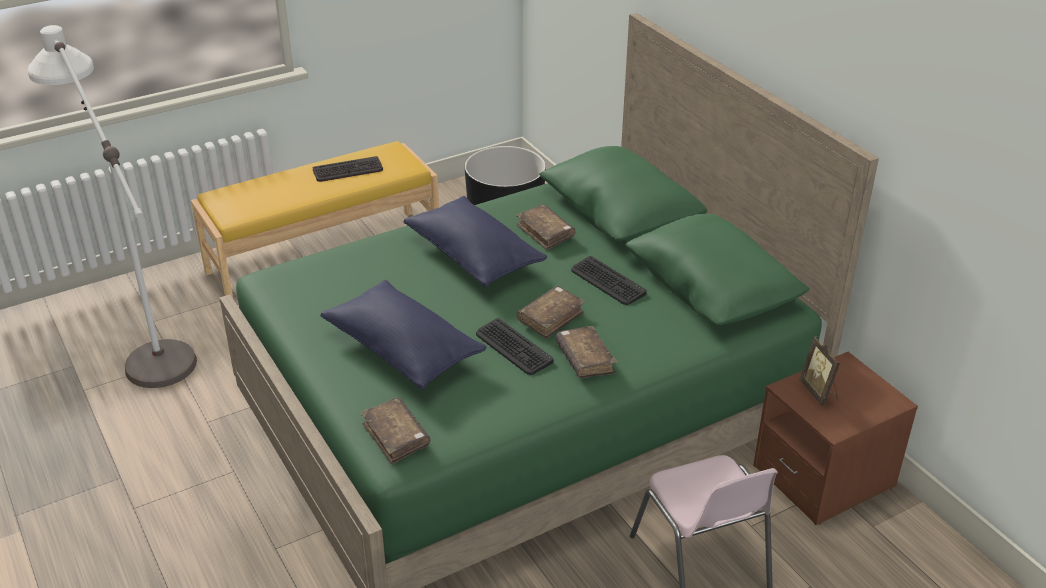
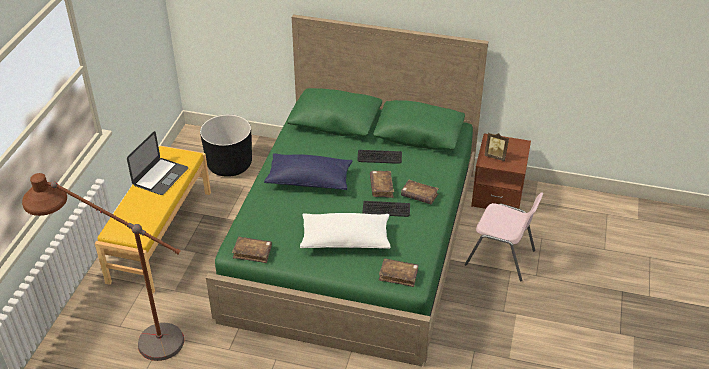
camera: 45 degrees left, 5 degrees up
white floor lamp [28,25,197,388] -> brown floor lamp [22,173,184,361]
keyboard [313,156,383,182] -> laptop [127,131,188,195]
blue pillow [320,280,487,389] -> white pillow [300,213,391,249]
brown book [516,204,575,250] -> brown book moved to [232,237,272,263]

